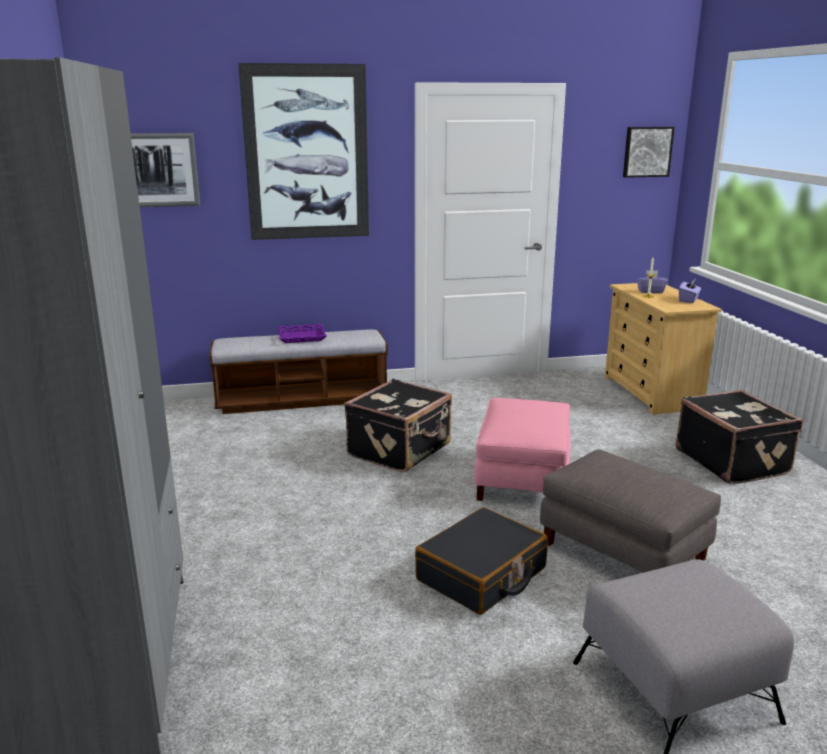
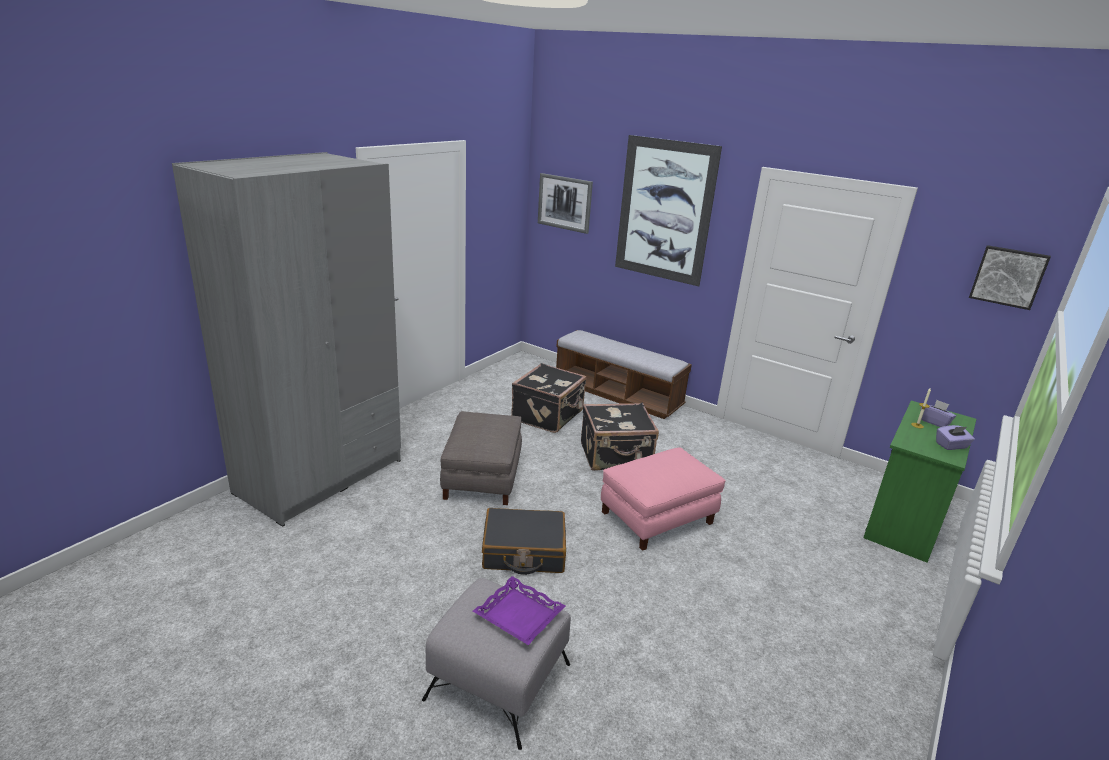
camera: 45 degrees right, 5 degrees up
purple tray [278,324,327,343] -> purple tray moved to [473,576,566,645]
grey ottoman [540,449,721,573] -> grey ottoman moved to [440,411,522,505]
beige dresser [605,283,722,415] -> green dresser [863,400,976,563]
black suitcase [676,390,803,484] -> black suitcase moved to [511,363,586,433]

